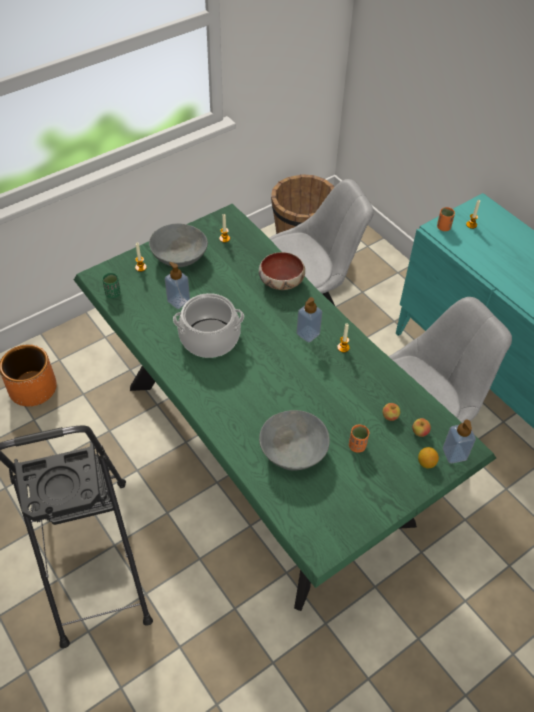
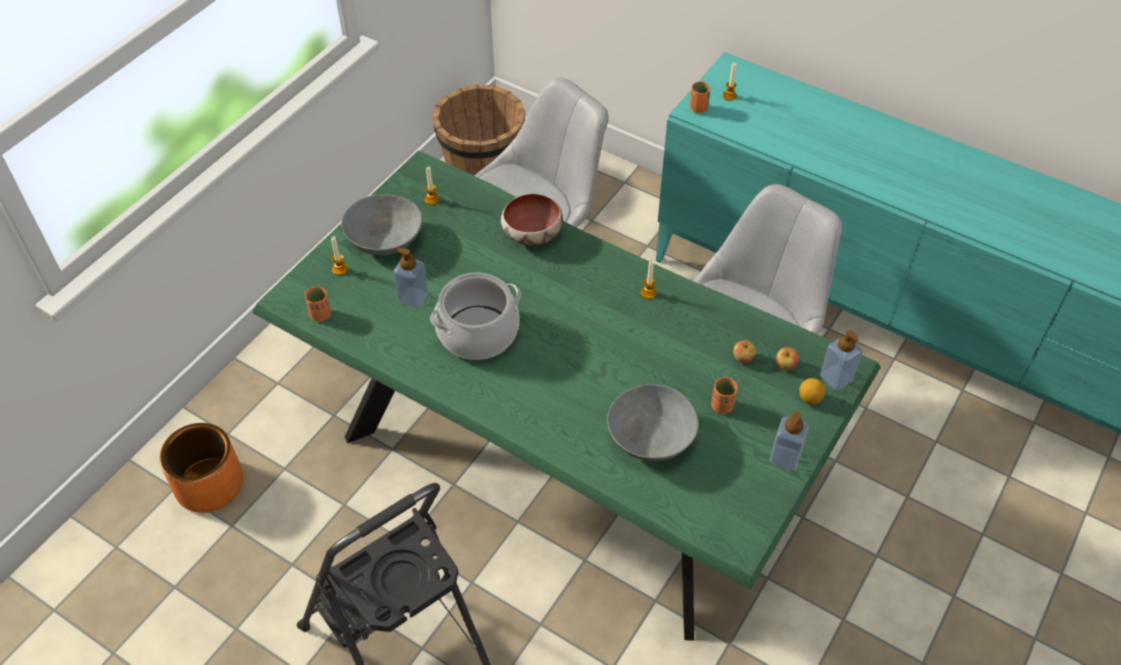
camera: 20 degrees left, 0 degrees up
green cup [102,273,120,298] -> orange cup [305,287,331,322]
soap dispenser [297,297,322,342] -> soap dispenser moved to [770,412,809,471]

